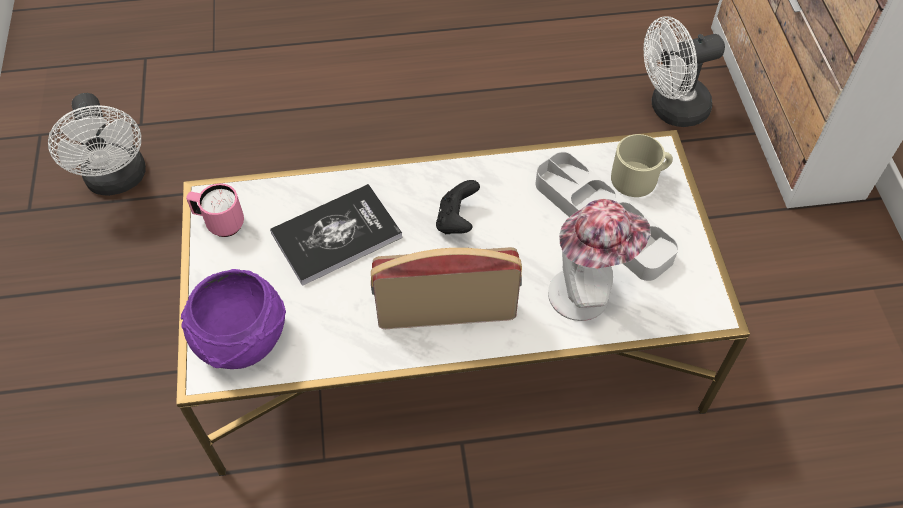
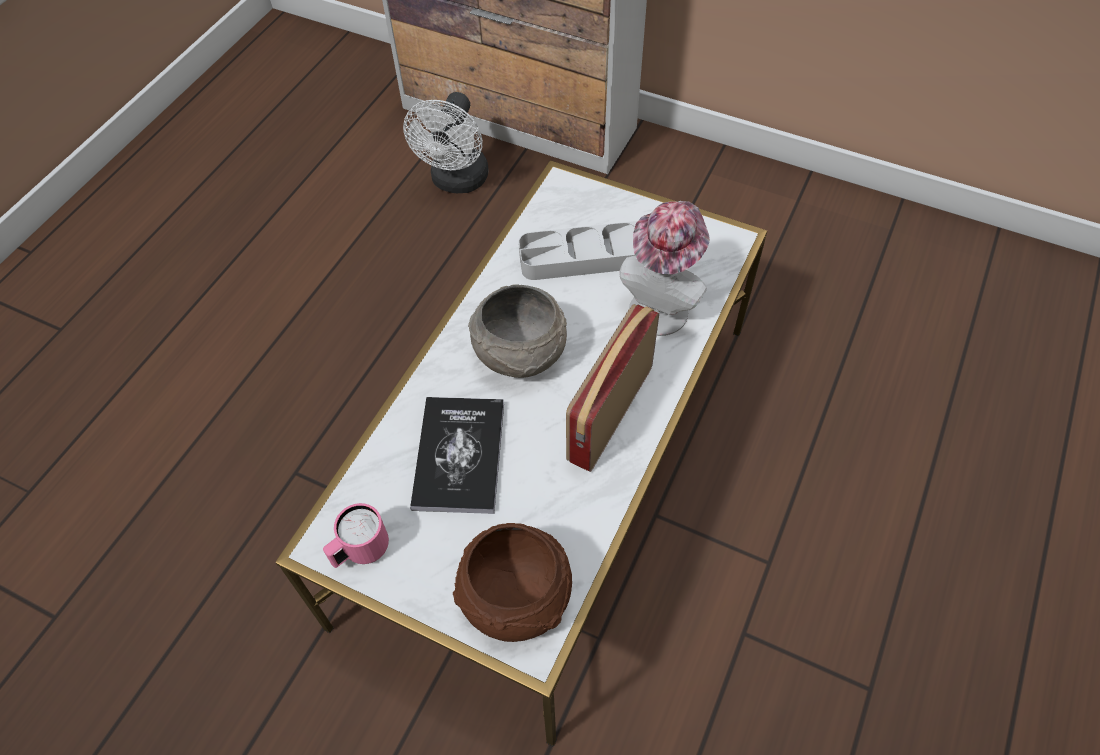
camera: 55 degrees left, 0 degrees up
white fan [48,93,146,196] -> none
purple bowl [181,269,286,369] -> brown bowl [453,523,572,642]
black game controller [436,180,480,234] -> grey bowl [468,284,567,378]
beige mug [611,134,673,197] -> none

